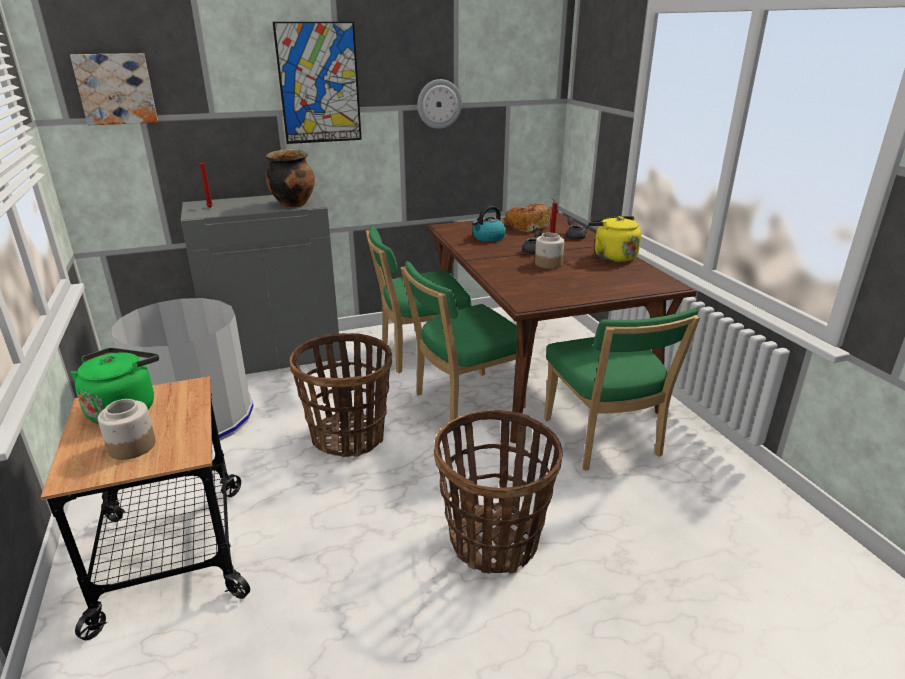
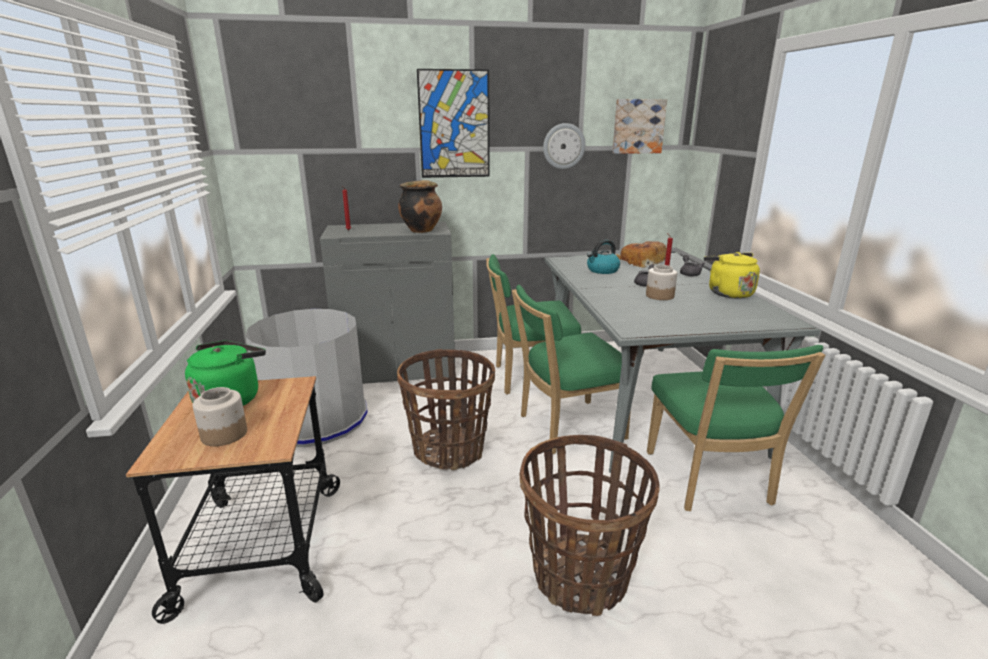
camera: 10 degrees right, 5 degrees down
picture [70,53,158,125] -> picture moved to [612,99,667,154]
brown dining table [426,213,697,443] -> grey dining table [544,253,820,473]

